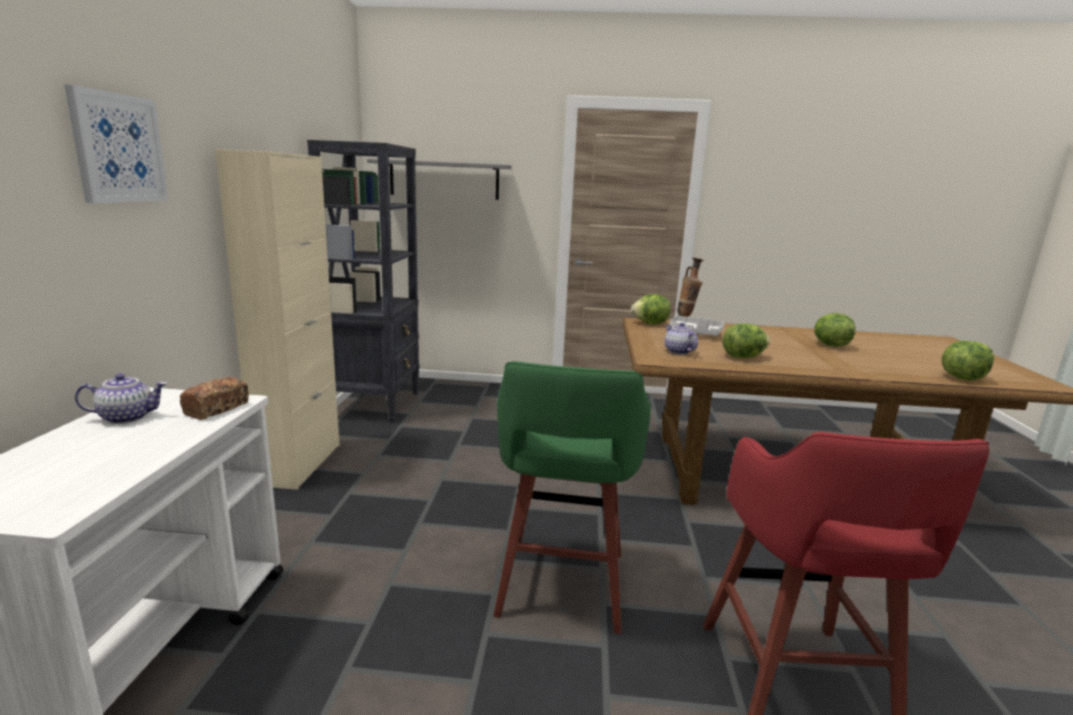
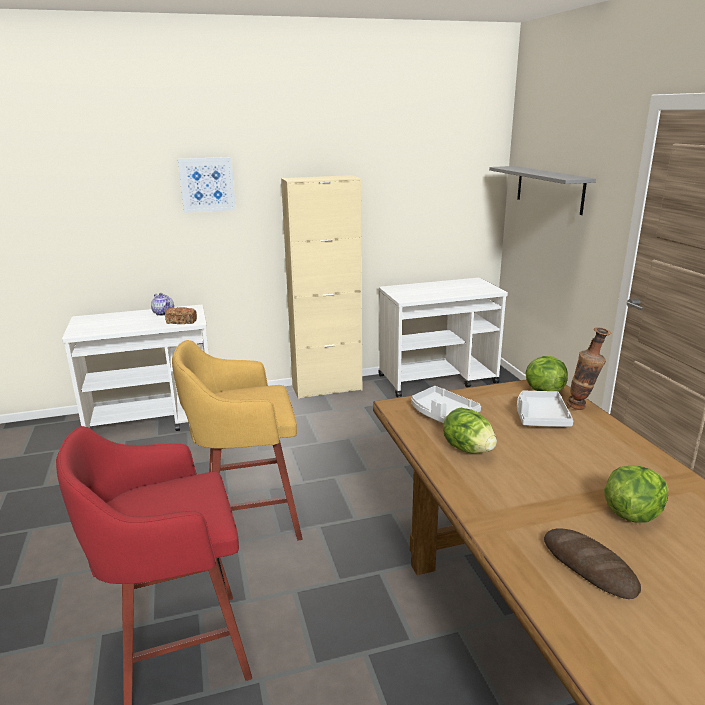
camera: 70 degrees right, 5 degrees up
black bookcase [307,140,420,423] -> white cart [378,278,508,397]
green stool [493,361,651,634] -> yellow stool [172,340,303,541]
teapot [665,323,698,355] -> grey tray [411,386,481,423]
lettuce [942,341,994,381] -> none
none -> bread [544,528,641,599]

